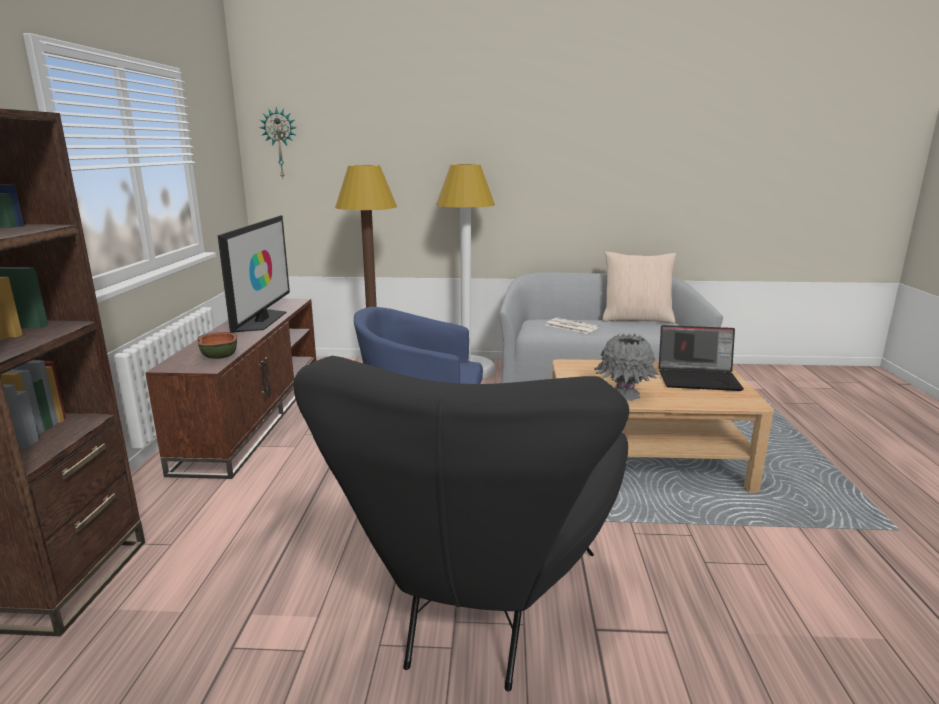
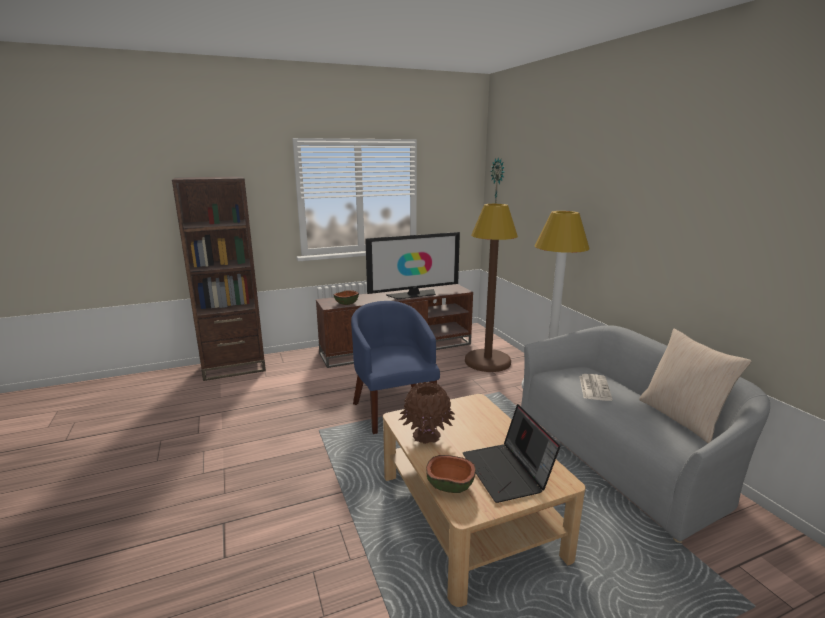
camera: 65 degrees right, 0 degrees up
black armchair [294,356,629,691] -> none
grey vase [594,334,659,401] -> brown vase [399,382,455,444]
none -> bowl [426,455,476,493]

